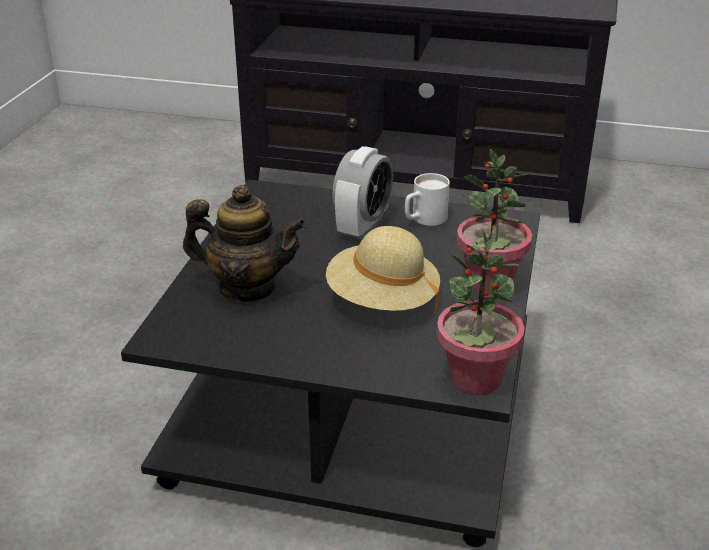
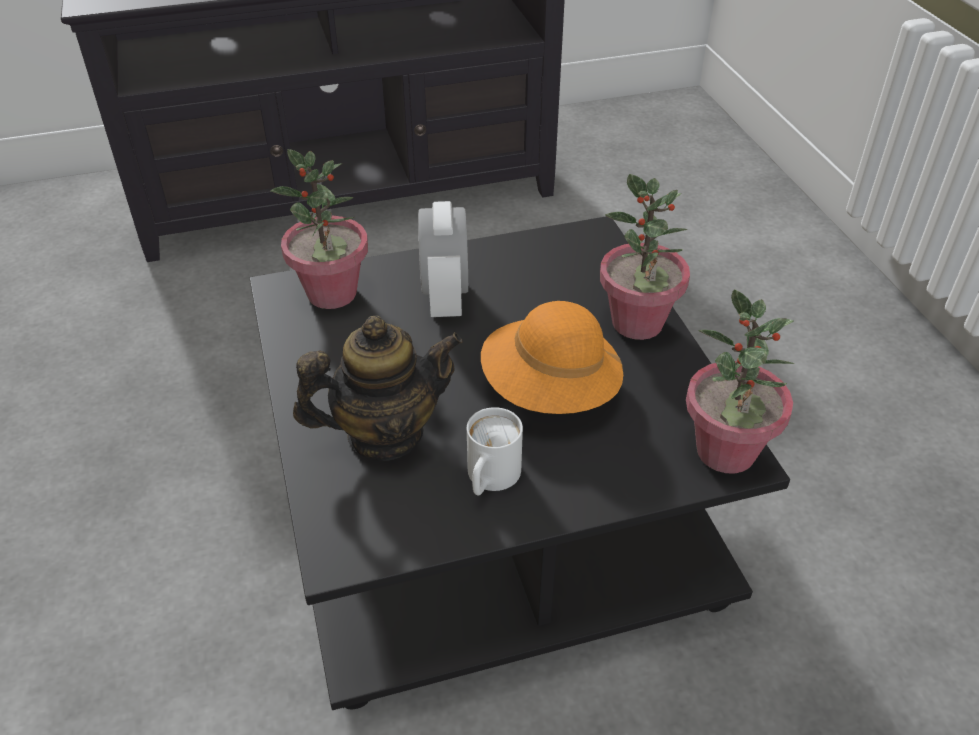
camera: 30 degrees left, 10 degrees up
beige hat [326,226,440,313] -> orange hat [481,301,623,414]
white mug [405,173,450,226] -> white mug moved to [467,407,523,495]
none -> potted plant [271,149,368,309]

